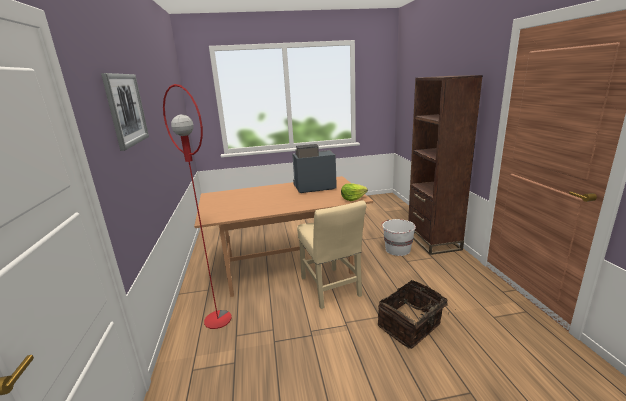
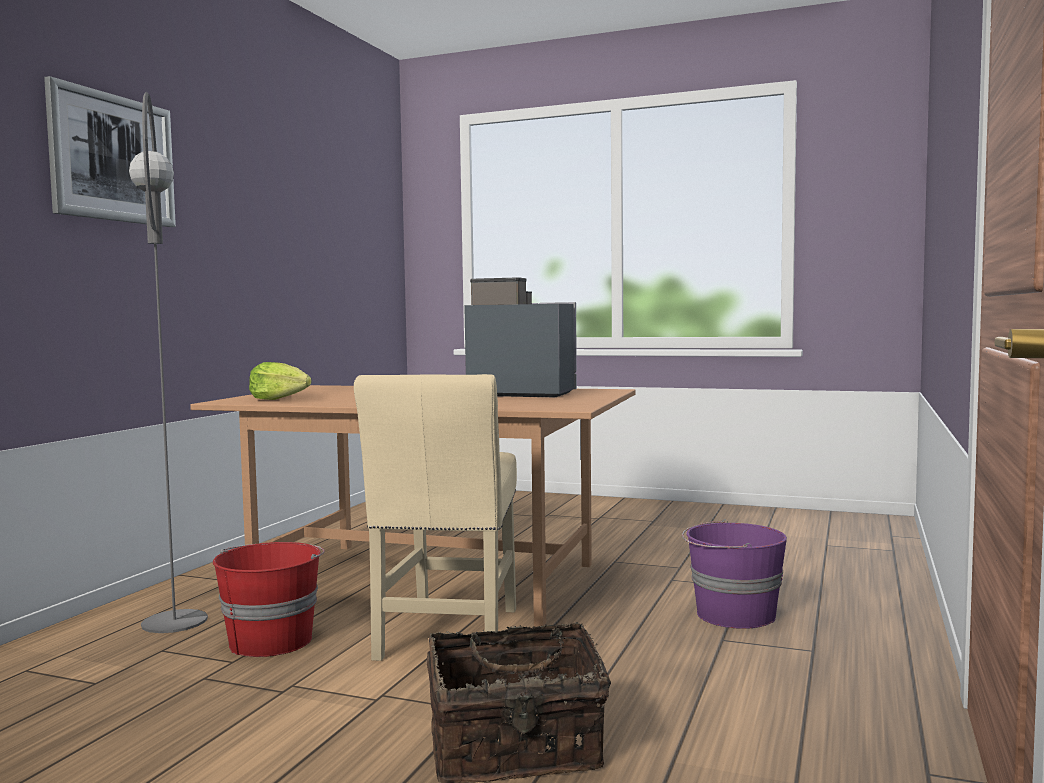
camera: 30 degrees right, 15 degrees down
red floor lamp [163,84,232,329] -> grey floor lamp [129,92,208,633]
lettuce [341,183,368,201] -> lettuce moved to [249,362,311,400]
white bucket [381,219,416,256] -> purple bucket [682,519,787,629]
brown bookcase [408,75,483,255] -> none
none -> red bucket [213,542,325,657]

